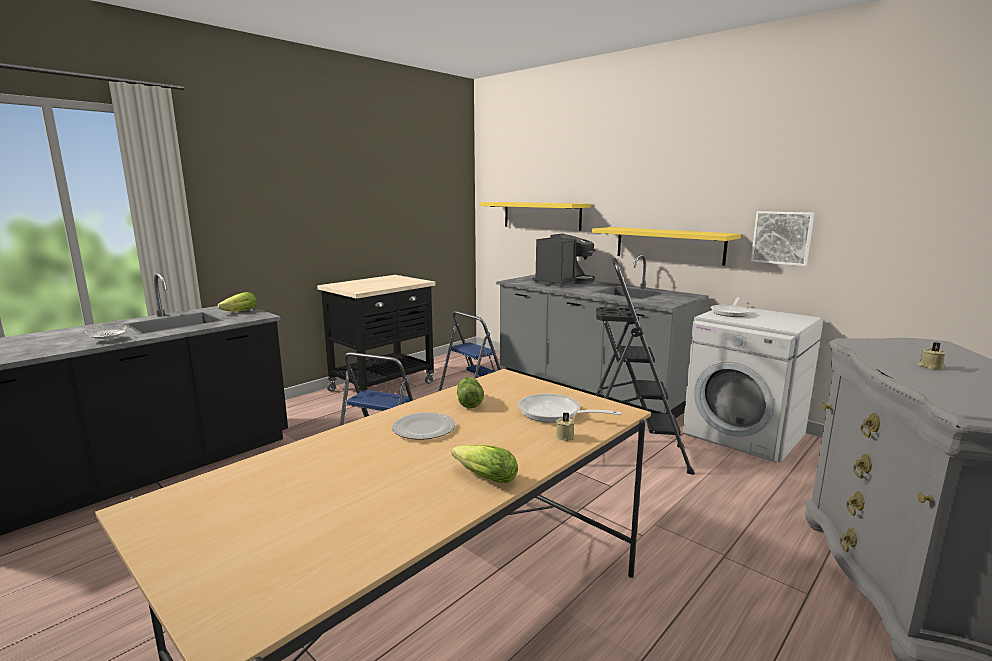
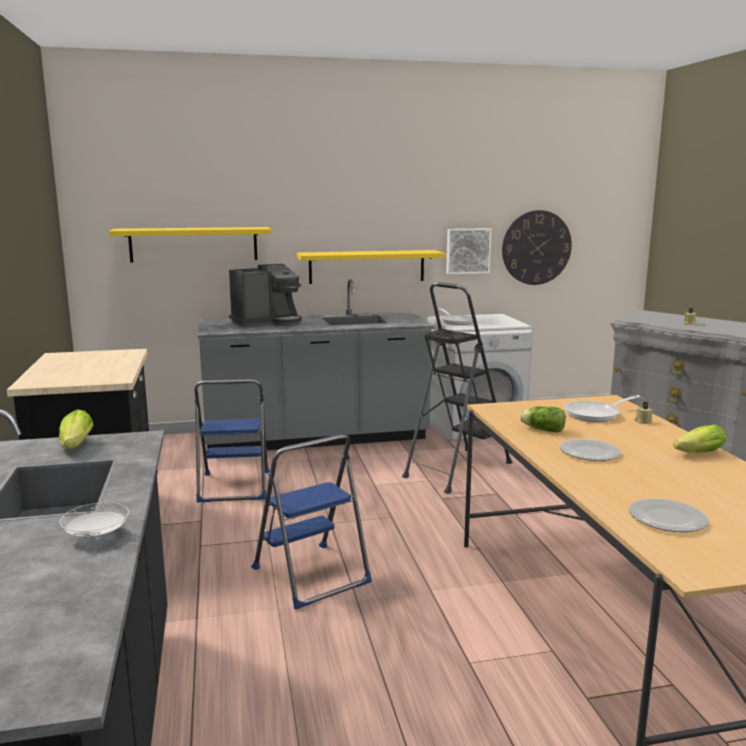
camera: 55 degrees left, 0 degrees up
coffee machine [532,234,596,287] -> coffee machine turned 75 degrees clockwise [229,264,302,328]
none -> wall clock [502,210,572,285]
none -> plate [629,498,709,532]

